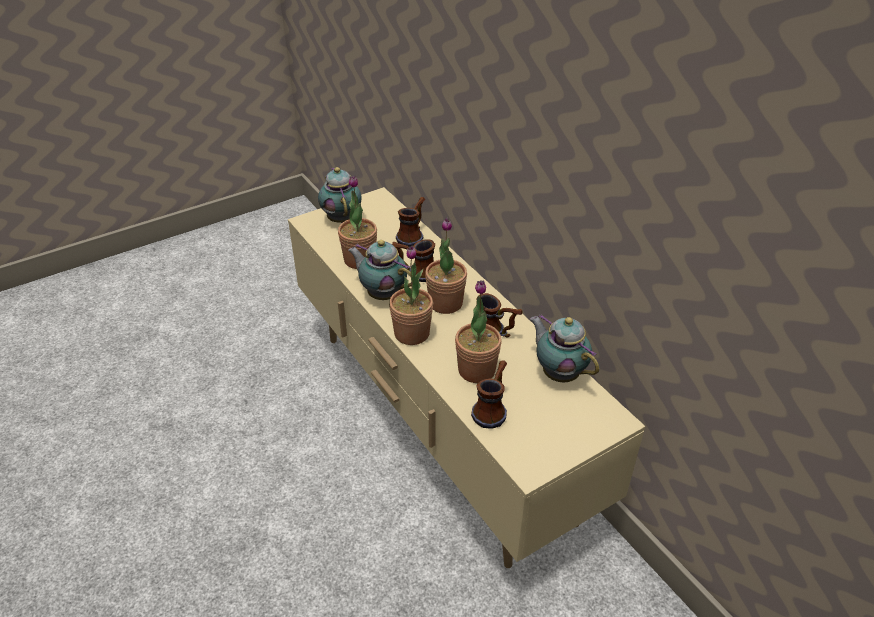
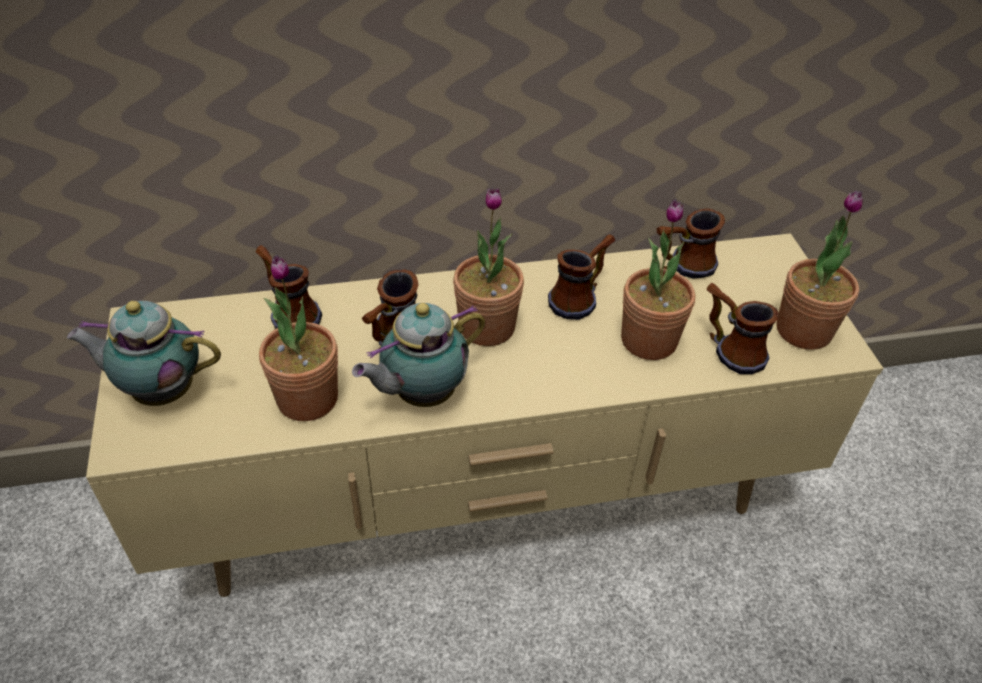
camera: 70 degrees left, 5 degrees up
potted plant [389,246,433,345] -> potted plant moved to [776,190,863,350]
teapot [530,314,599,382] -> mug [657,208,725,279]

